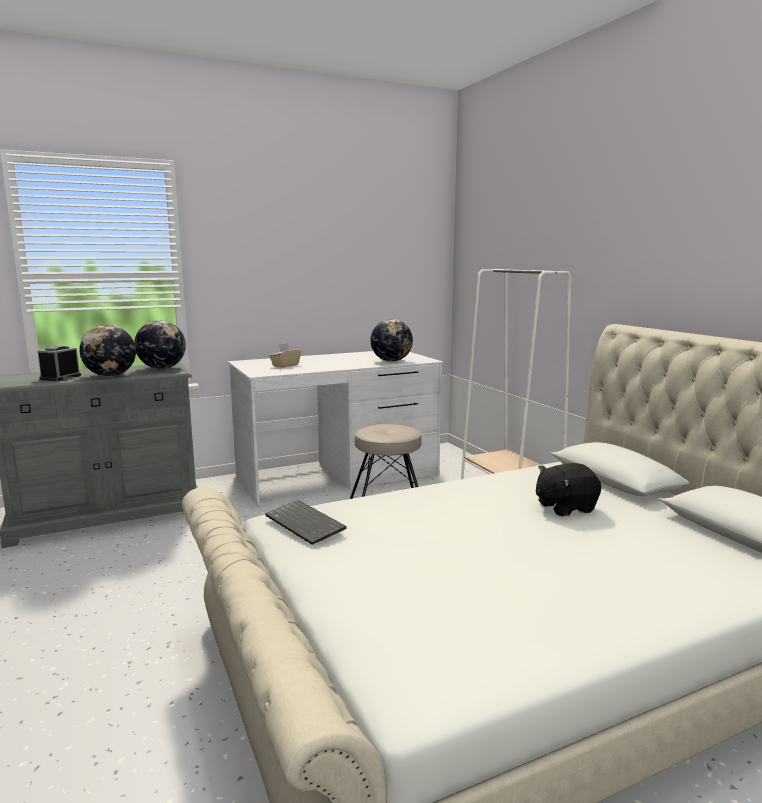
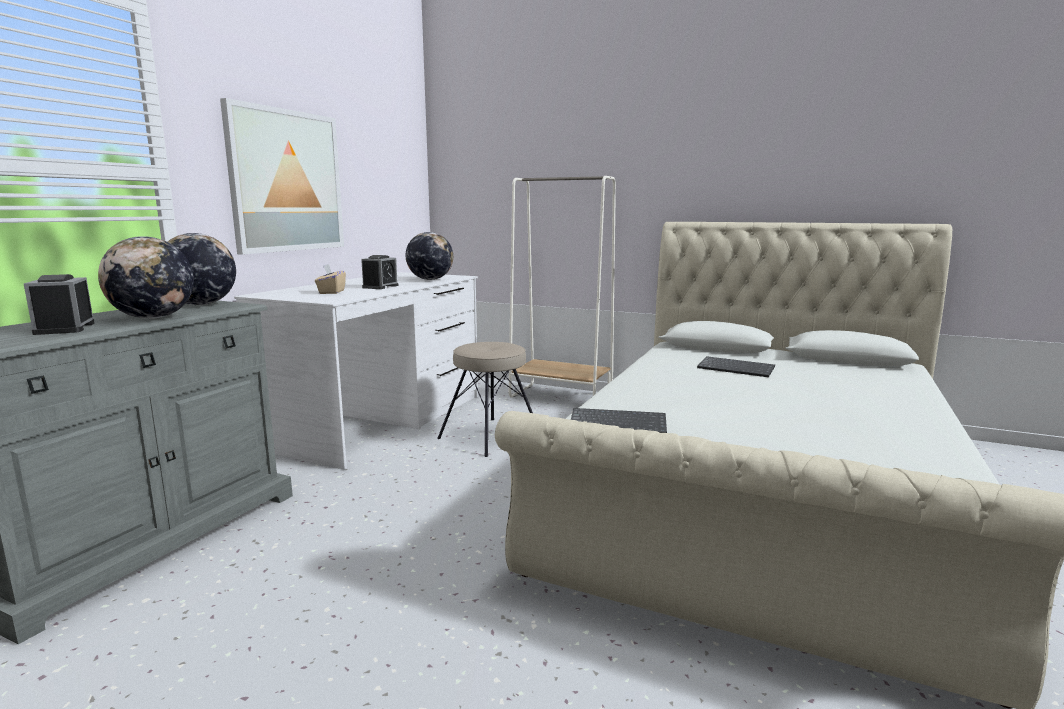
camera: 40 degrees left, 0 degrees up
black plush toy [536,463,601,516] -> keyboard [697,356,775,377]
none -> picture [220,98,344,255]
none -> alarm clock [361,255,398,289]

